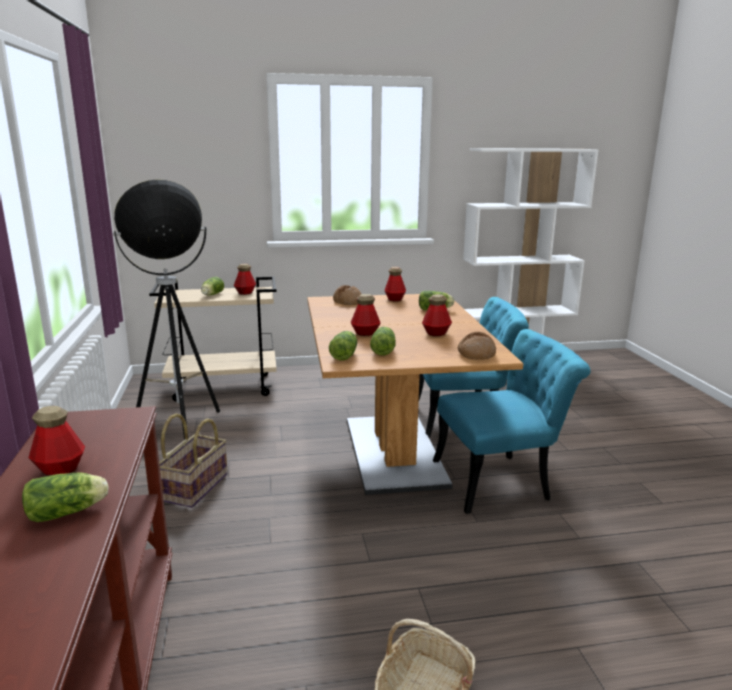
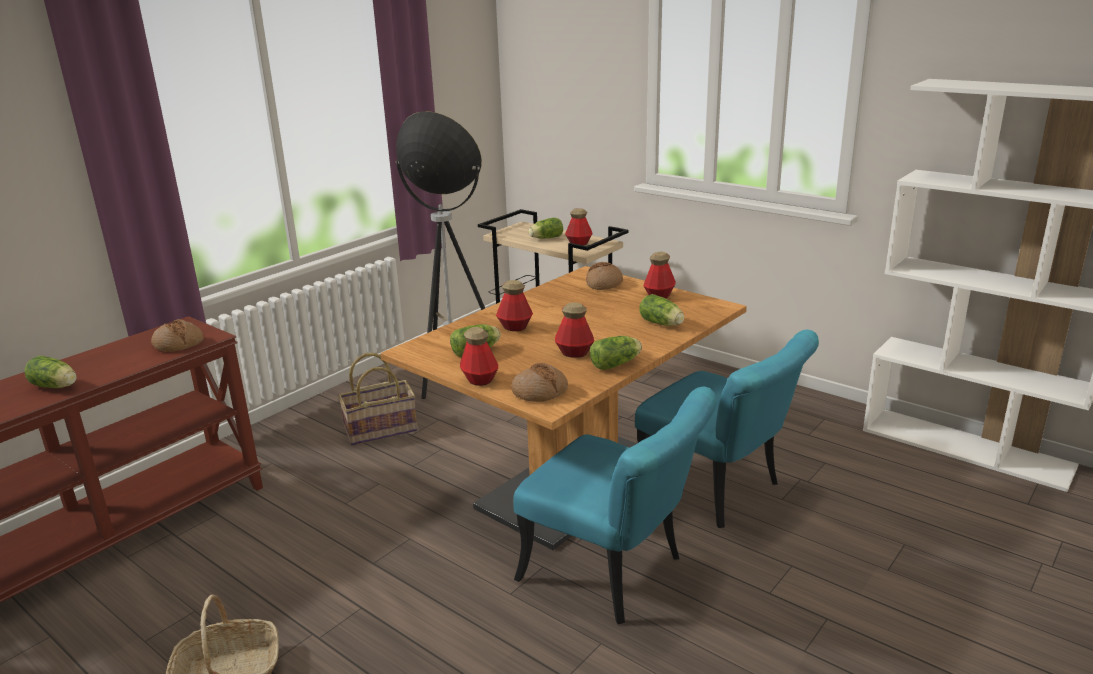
camera: 50 degrees right, 5 degrees up
bottle [28,406,85,476] -> bottle moved to [460,327,498,386]
lettuce [329,331,357,361] -> lettuce moved to [590,336,642,370]
none -> bread [151,319,204,352]

